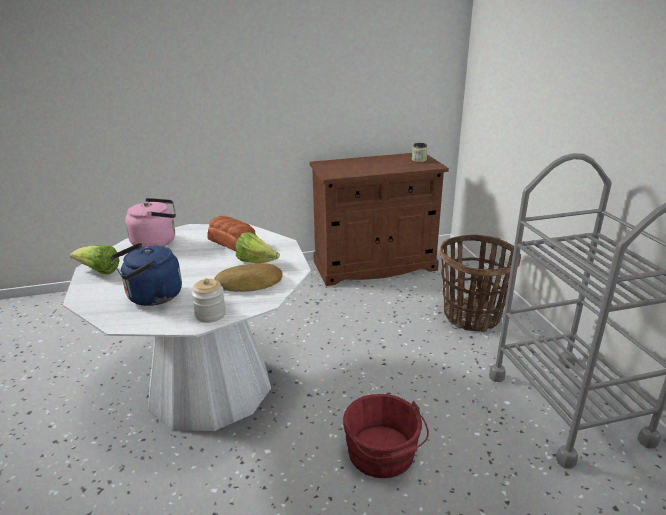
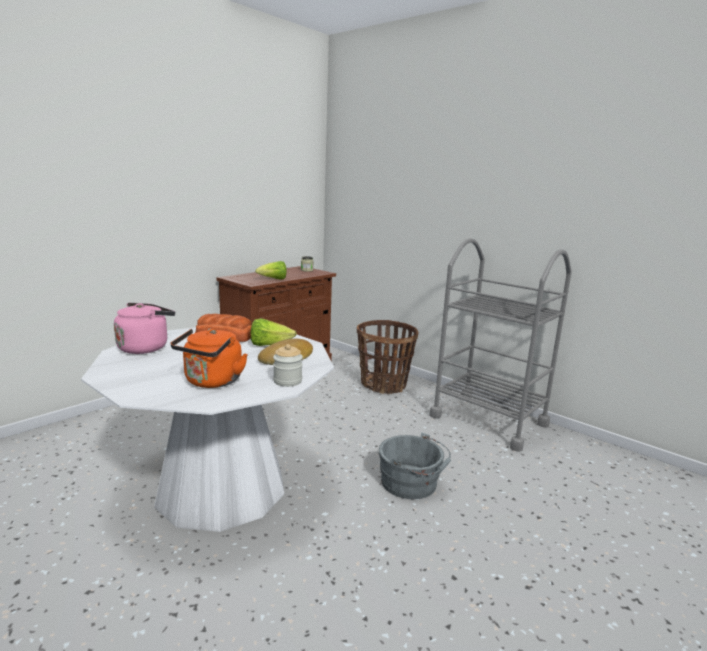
camera: 35 degrees left, 10 degrees down
lettuce [70,245,120,274] -> lettuce moved to [255,261,287,280]
blue kettle [111,243,182,306] -> orange kettle [171,329,248,388]
red bucket [343,394,429,478] -> grey bucket [379,432,451,499]

